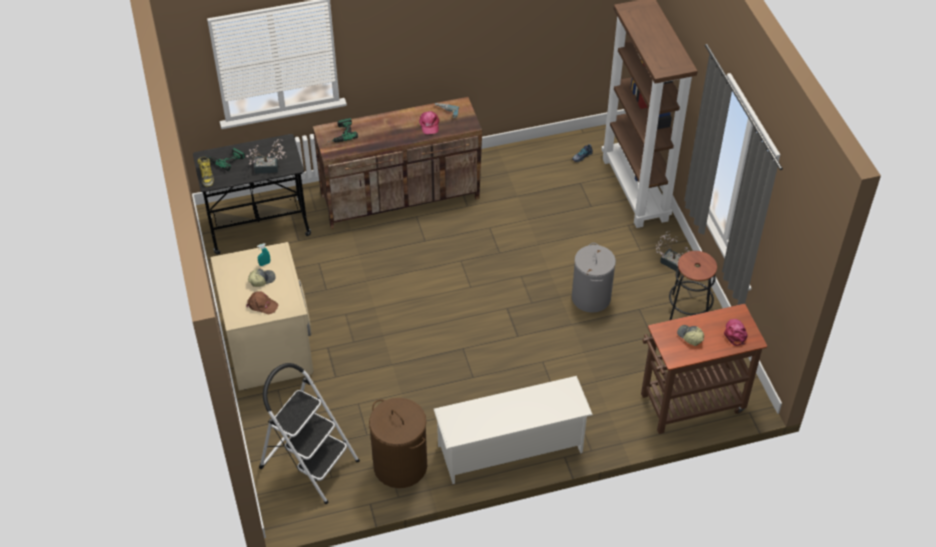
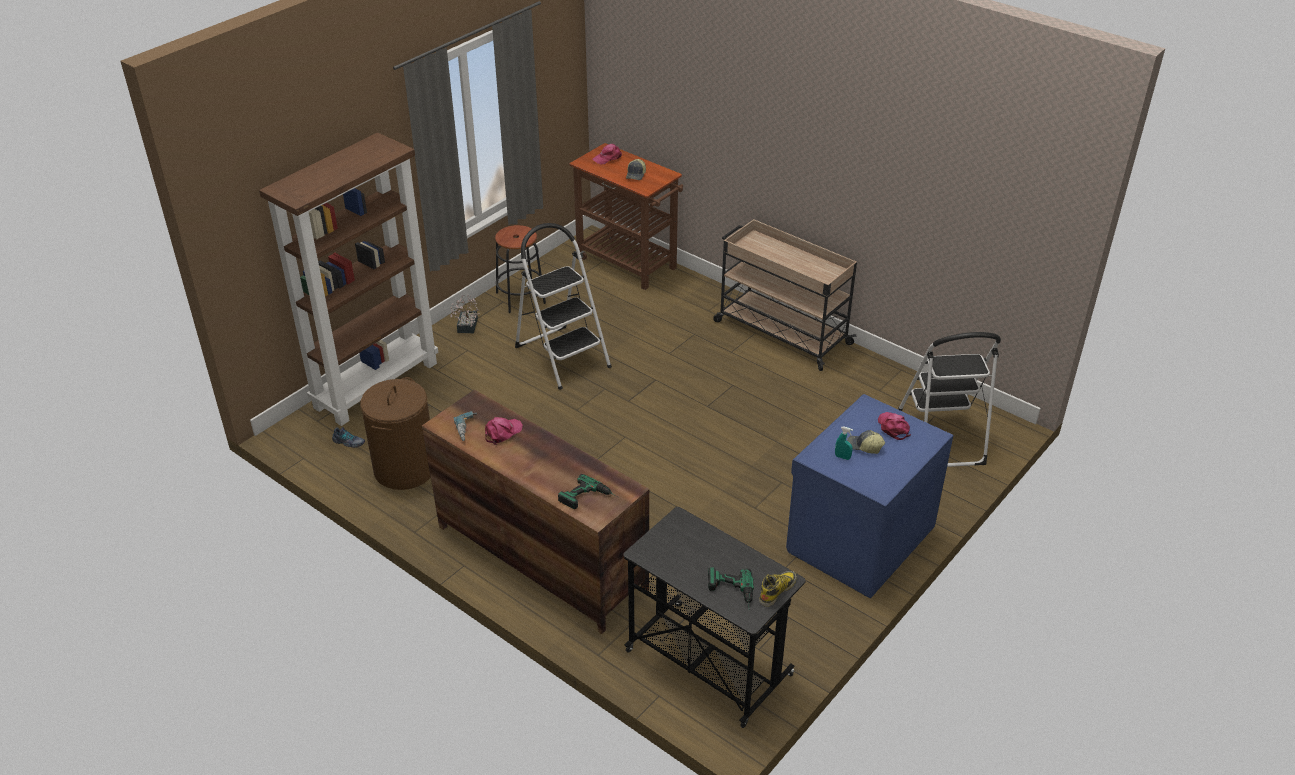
camera: 125 degrees left, 10 degrees down
beige washing machine [210,242,313,391] -> blue washing machine [786,394,954,598]
potted plant [246,139,287,174] -> none
brown cap [246,291,279,314] -> pink cap [878,412,911,440]
brown laundry basket [369,398,427,488] -> brown laundry basket moved to [360,377,431,490]
white shoe rack [434,376,593,484] -> beige cart [713,219,857,371]
grey laundry basket [572,243,616,313] -> step ladder [515,223,612,390]

